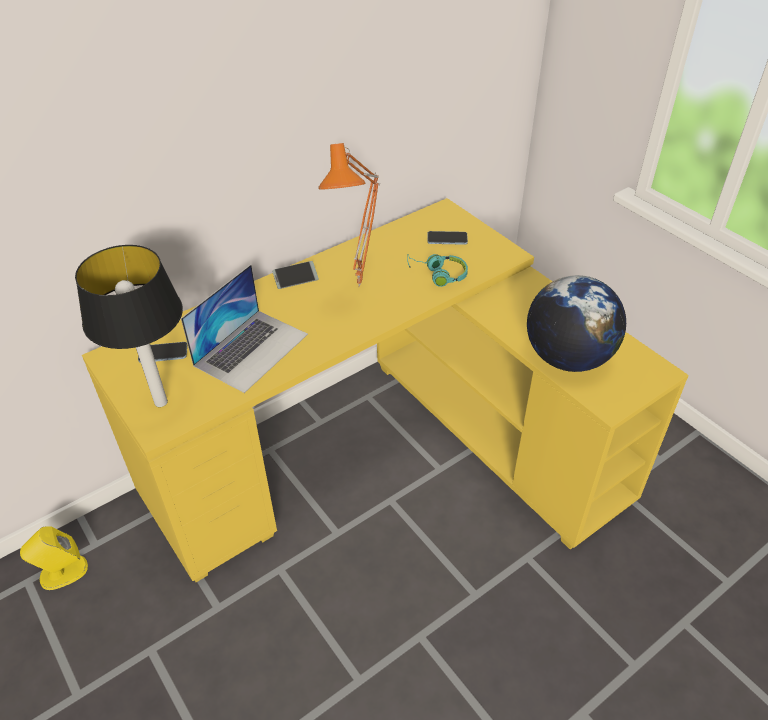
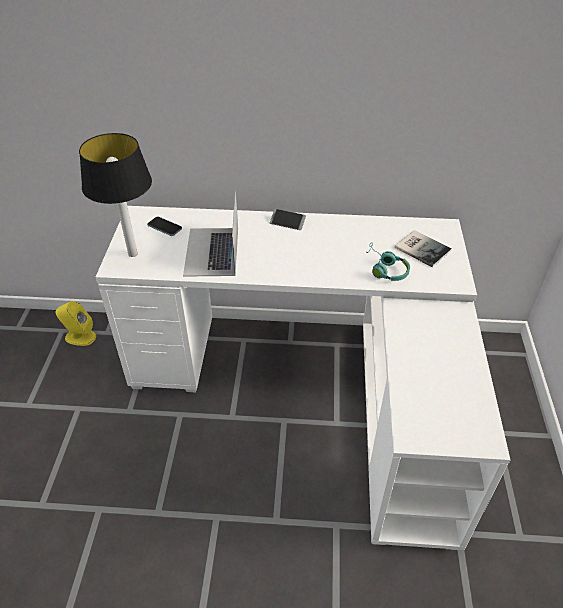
camera: 40 degrees right, 0 degrees up
yellow desk [82,198,689,582] -> white desk [96,206,510,550]
laptop [181,264,308,393] -> laptop turned 105 degrees clockwise [183,190,238,277]
orange table lamp [318,143,380,288] -> none
phone [428,231,468,245] -> book [395,230,452,268]
globe [527,275,626,372] -> none

